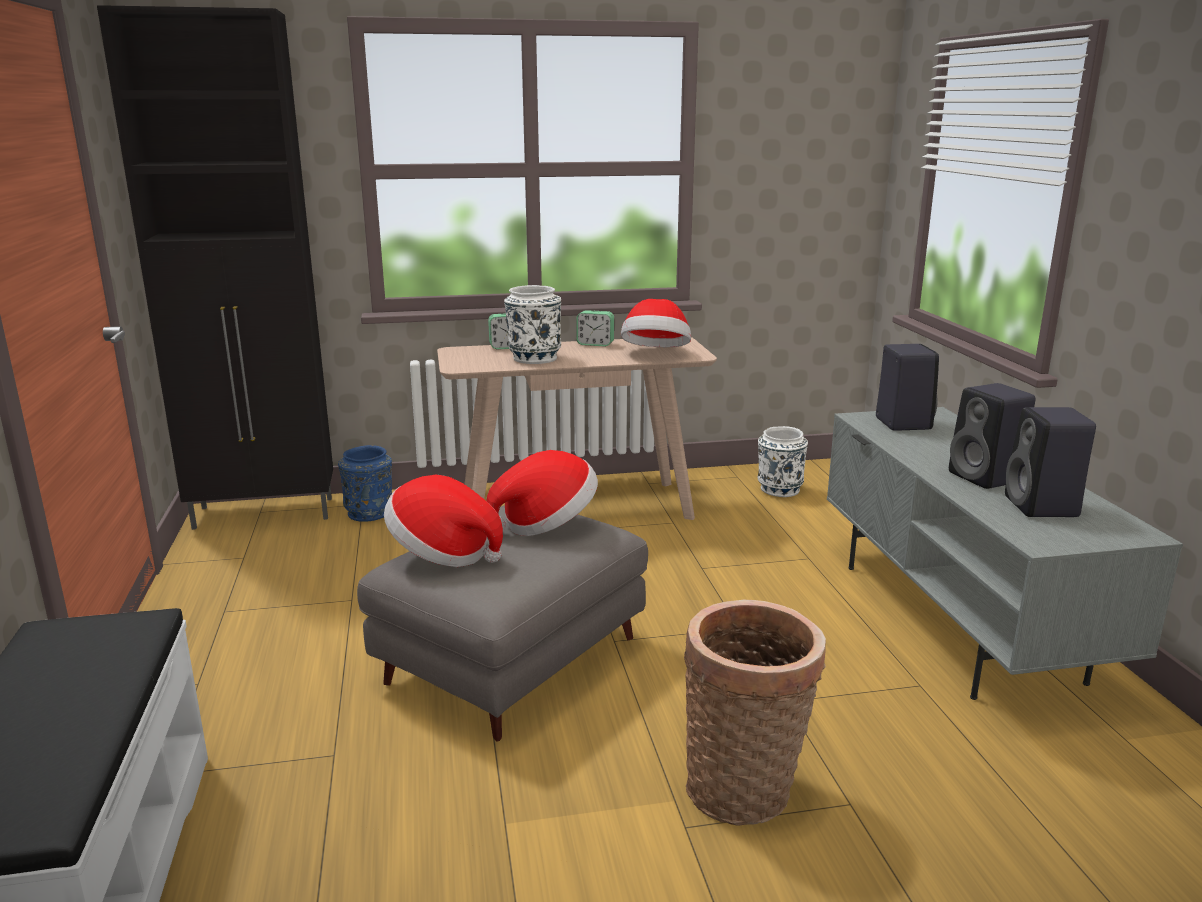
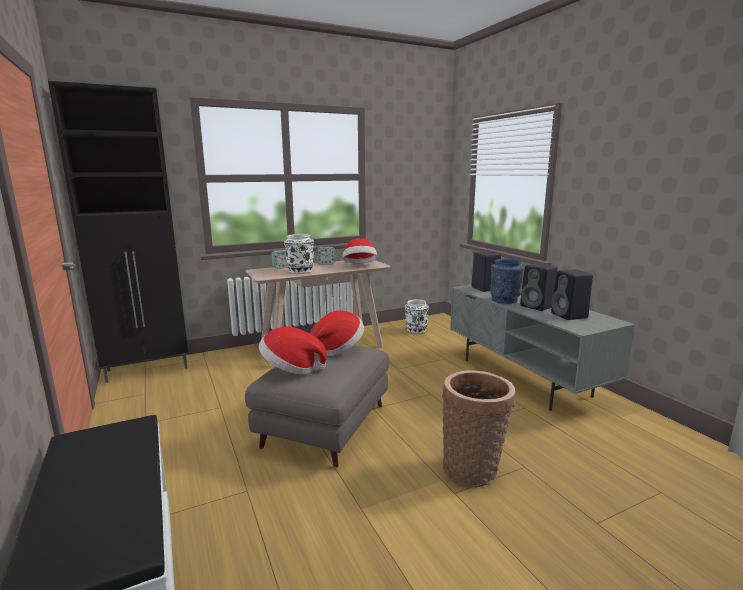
camera: 15 degrees left, 5 degrees down
blue vase [338,445,392,522] -> blue vase moved to [490,259,524,304]

